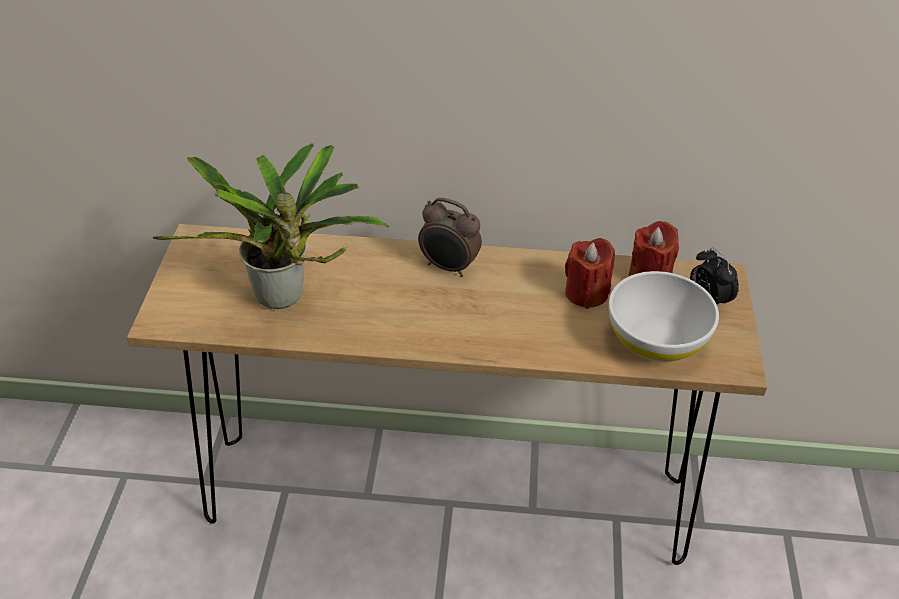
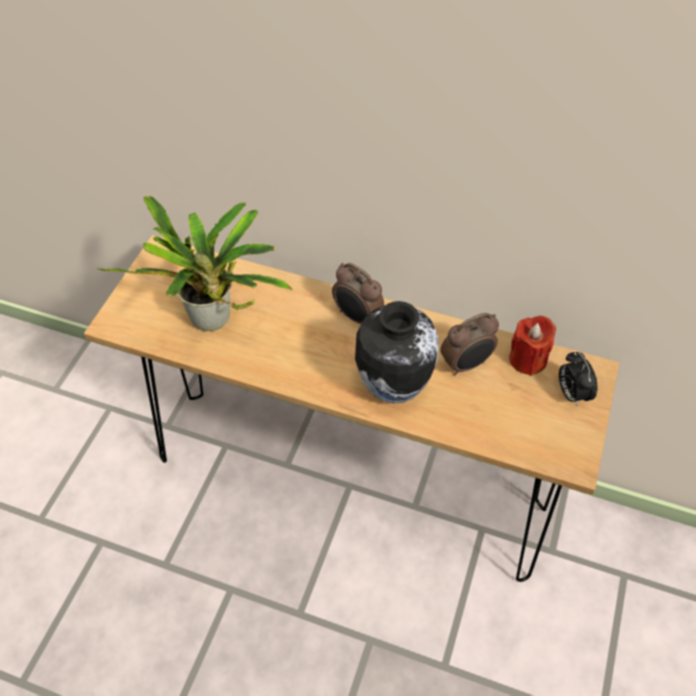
camera: 15 degrees right, 10 degrees up
red candle [565,238,615,309] -> alarm clock [440,313,499,376]
white bowl [609,271,719,362] -> none
none -> vase [355,301,439,404]

